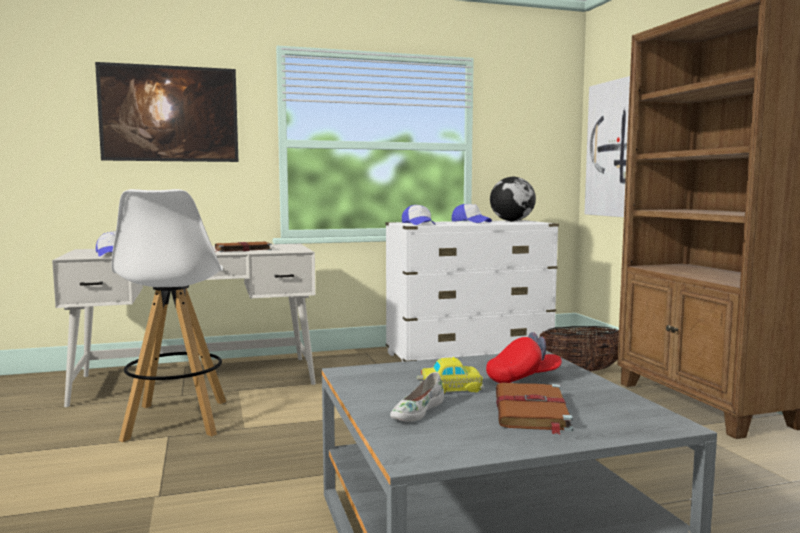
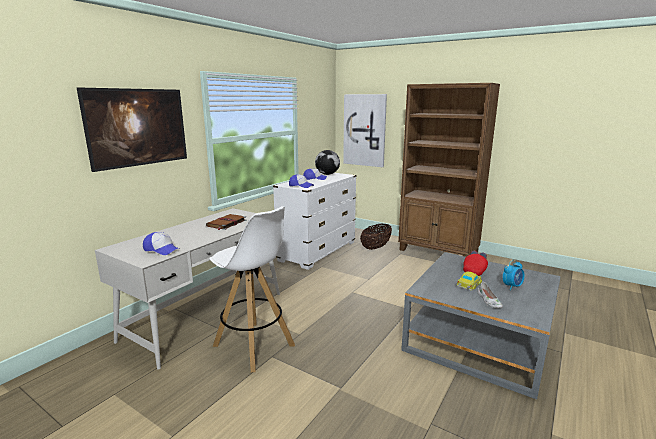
camera: 40 degrees left, 10 degrees up
brown book [496,383,573,435] -> alarm clock [503,260,524,290]

